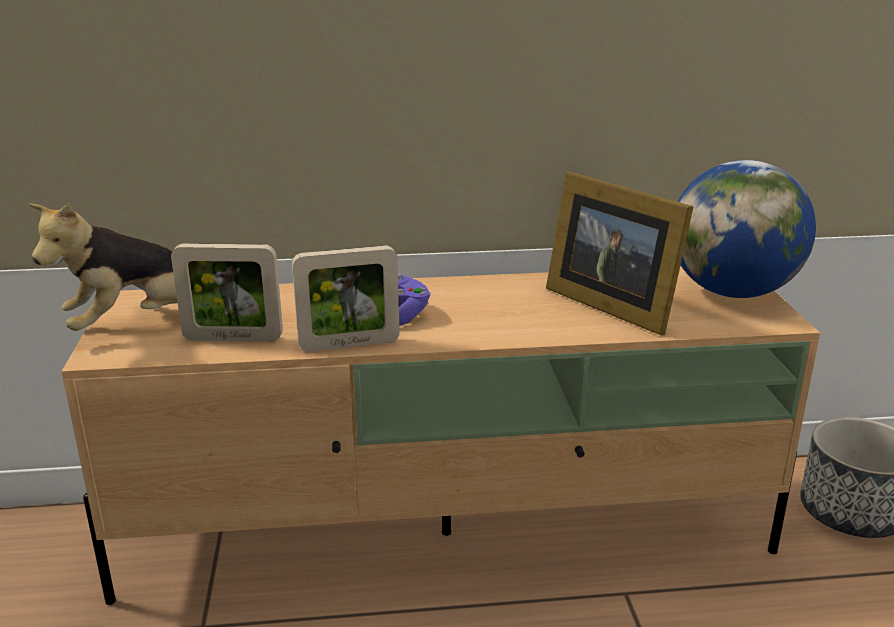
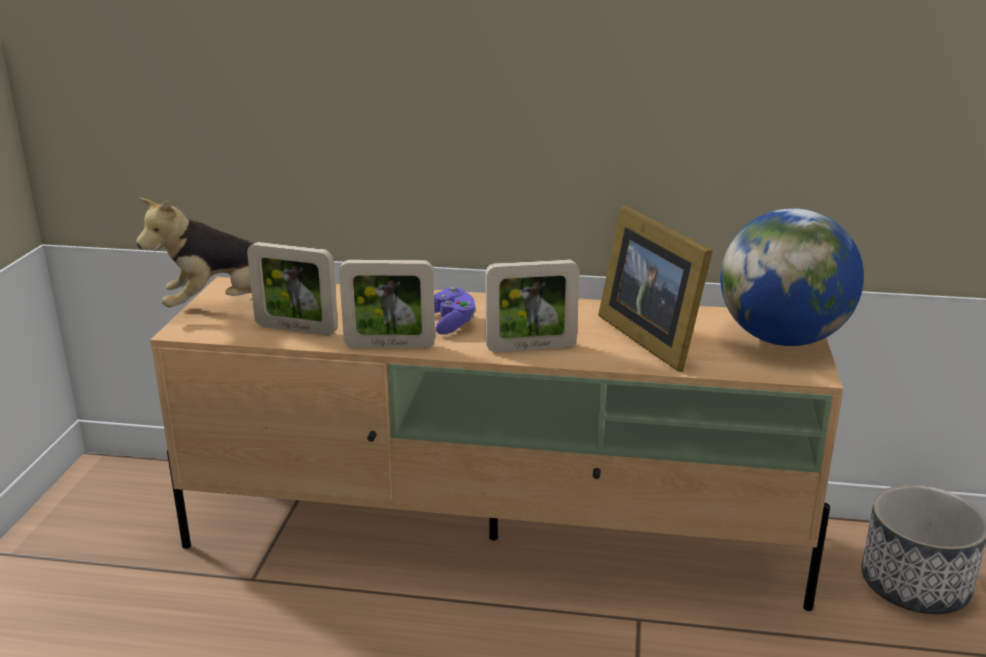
camera: 15 degrees right, 0 degrees up
none -> picture frame [485,260,579,352]

